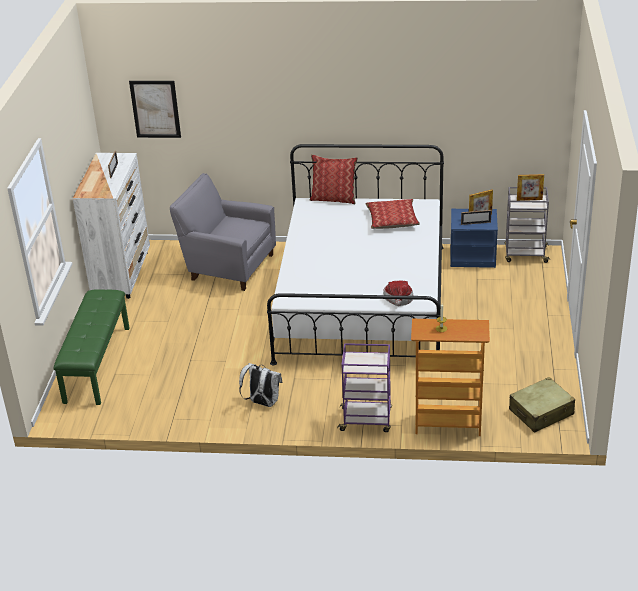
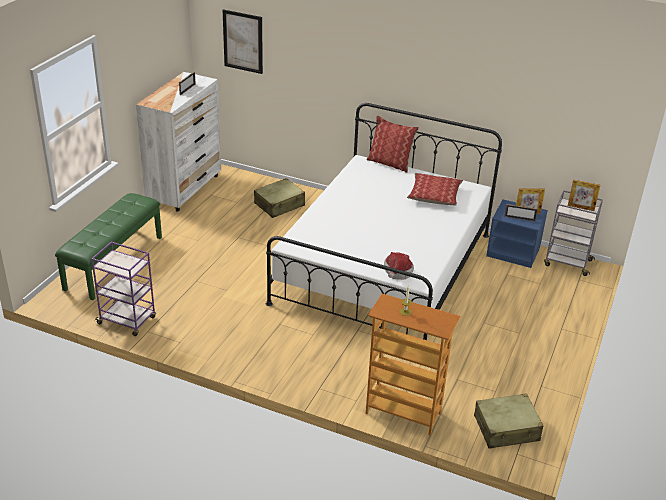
camera: 15 degrees right, 0 degrees up
grey armchair [170,173,276,291] -> beige suitcase [254,178,305,218]
white backpack [239,363,282,407] -> none
purple cart [337,343,392,432] -> purple cart moved to [91,242,156,336]

